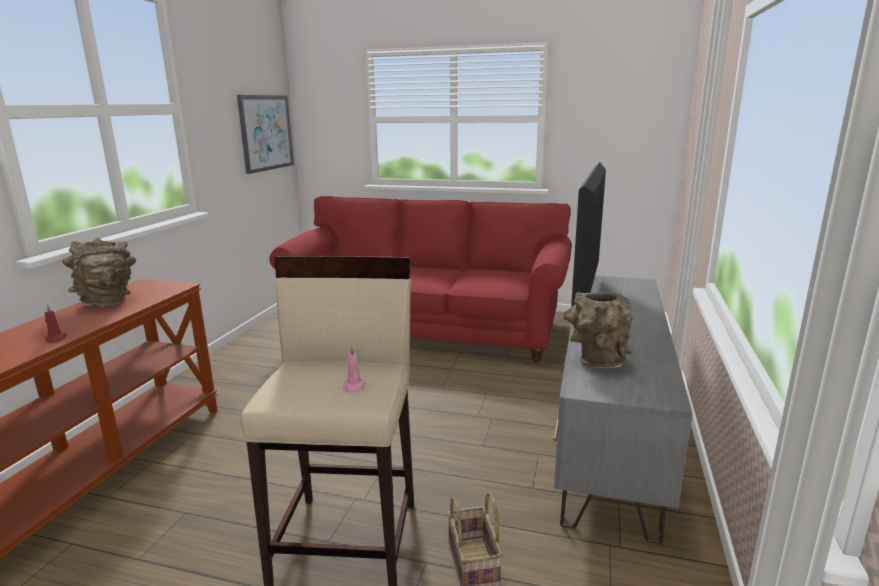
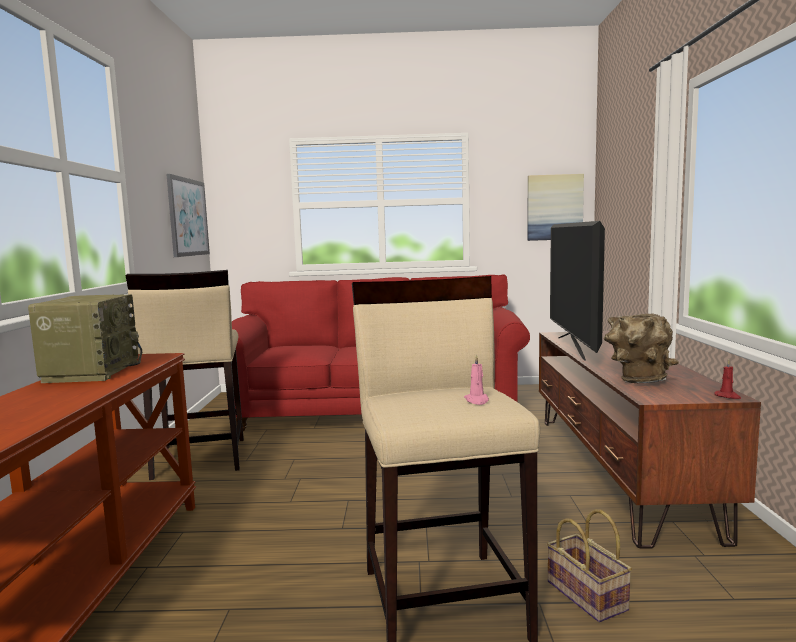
camera: 15 degrees left, 10 degrees down
red candle [45,304,67,343] -> red candle moved to [714,360,741,399]
brown vase [62,238,136,307] -> radio [28,294,142,383]
grey tv stand [554,276,693,544] -> brown tv stand [539,331,761,549]
none -> beige stool [125,270,244,480]
none -> picture [527,174,584,241]

